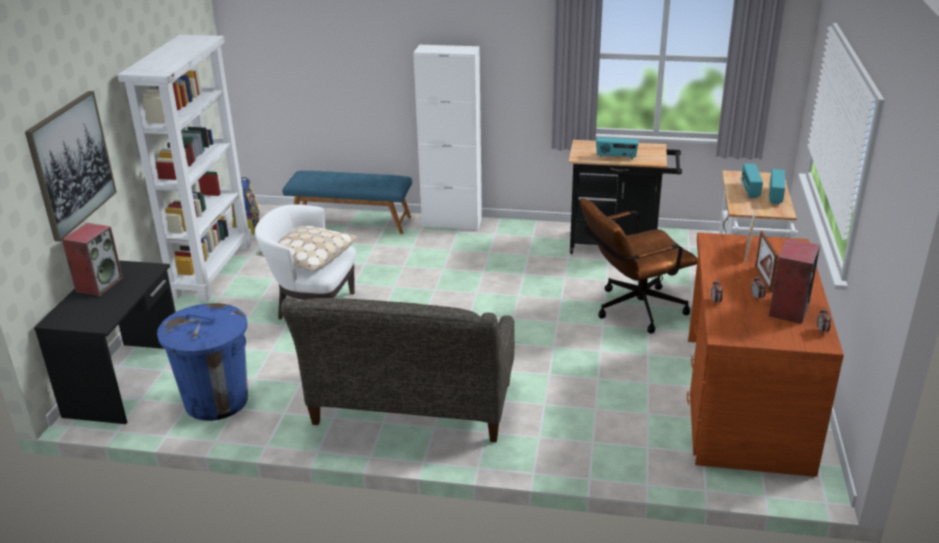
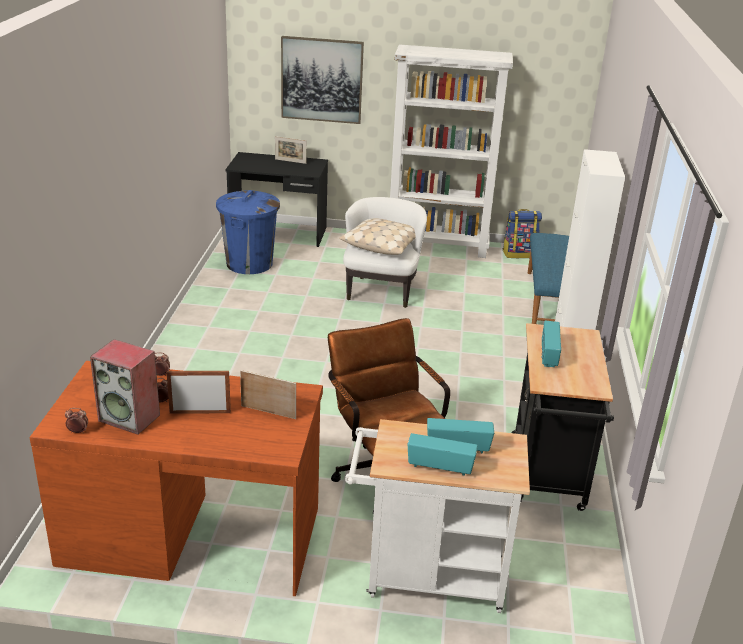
camera: 85 degrees right, 0 degrees up
speaker [62,223,123,297] -> picture frame [275,136,307,164]
grey sofa [281,298,514,442] -> none

